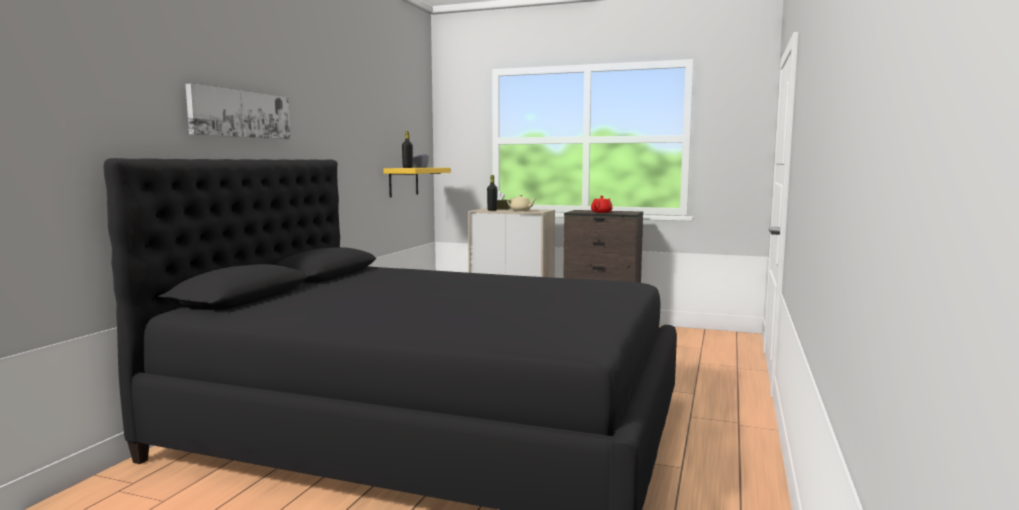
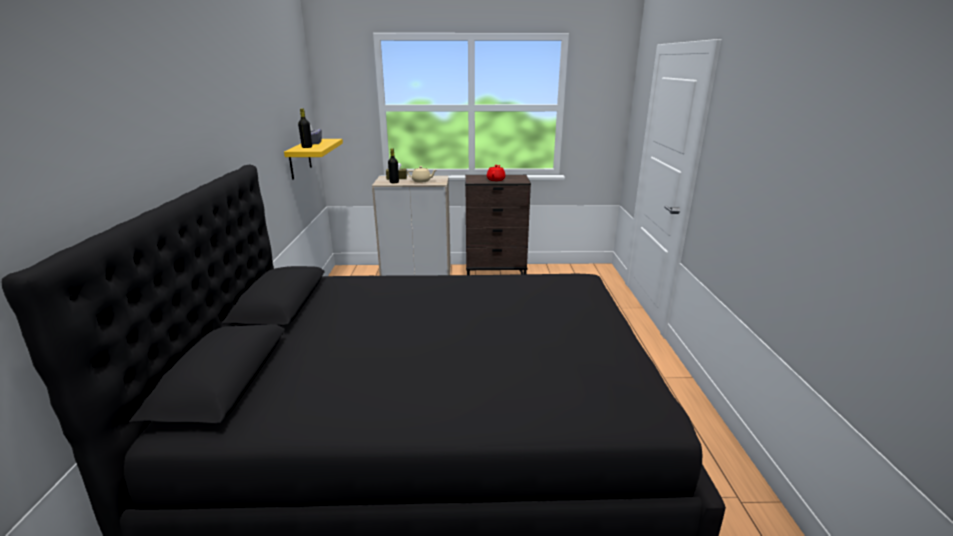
camera: 20 degrees left, 15 degrees up
picture [186,84,290,139] -> none

